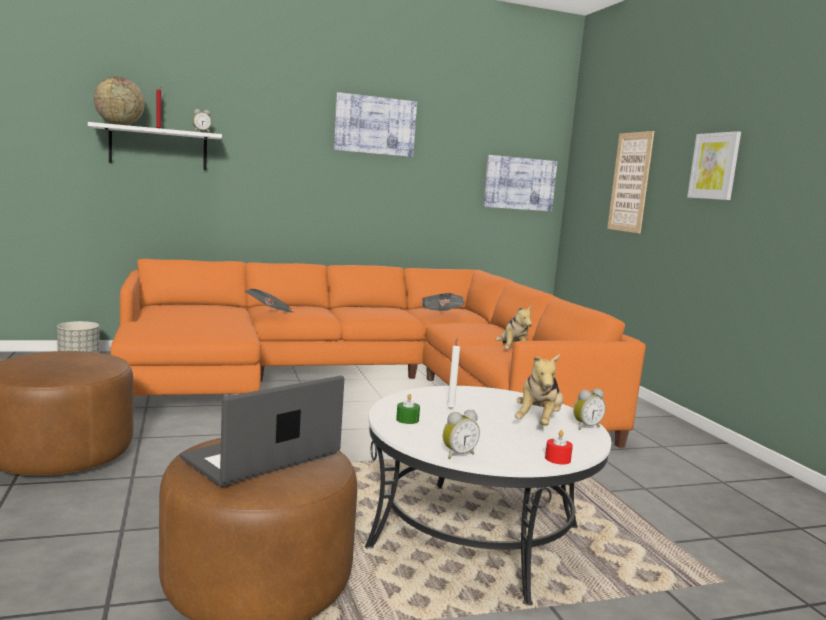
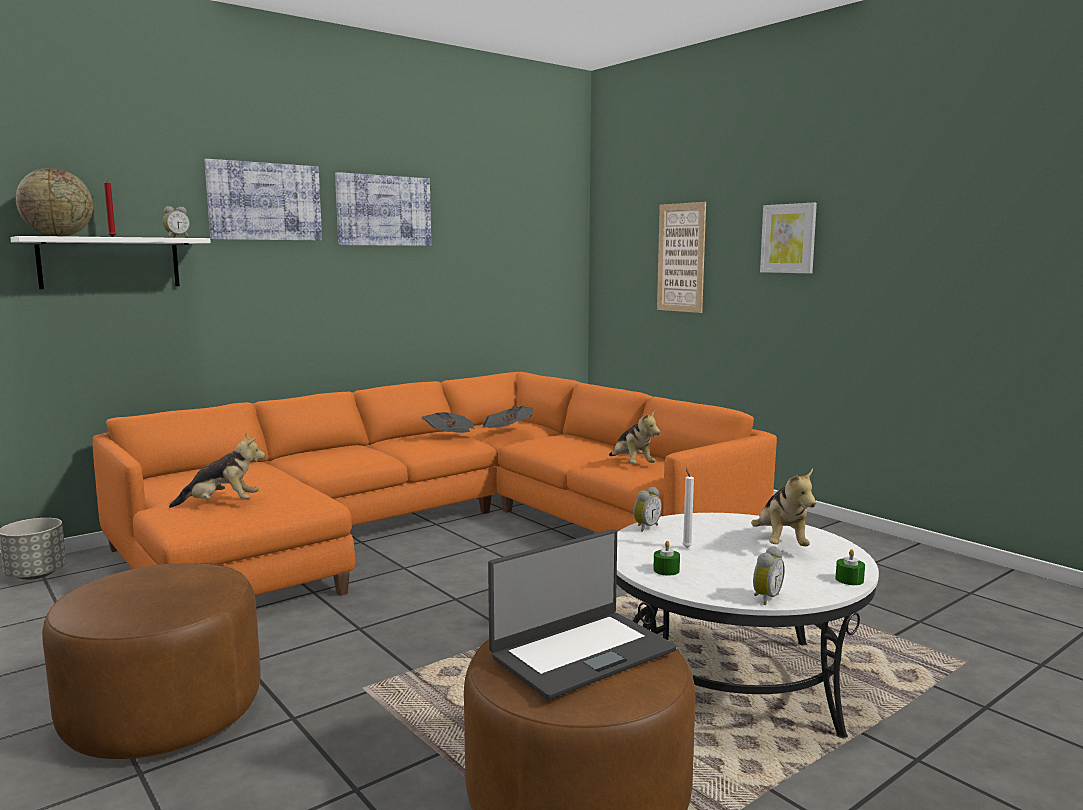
camera: 20 degrees left, 0 degrees up
laptop [180,375,344,486] -> laptop turned 150 degrees counterclockwise [488,529,677,700]
newspaper [245,289,293,312] -> newspaper moved to [422,412,475,433]
picture [483,155,558,211] -> picture moved to [204,159,322,241]
red candle [545,430,573,464] -> green candle [836,549,865,585]
alarm clock [573,389,606,430] -> alarm clock moved to [633,487,662,532]
none -> plush toy [169,433,265,508]

